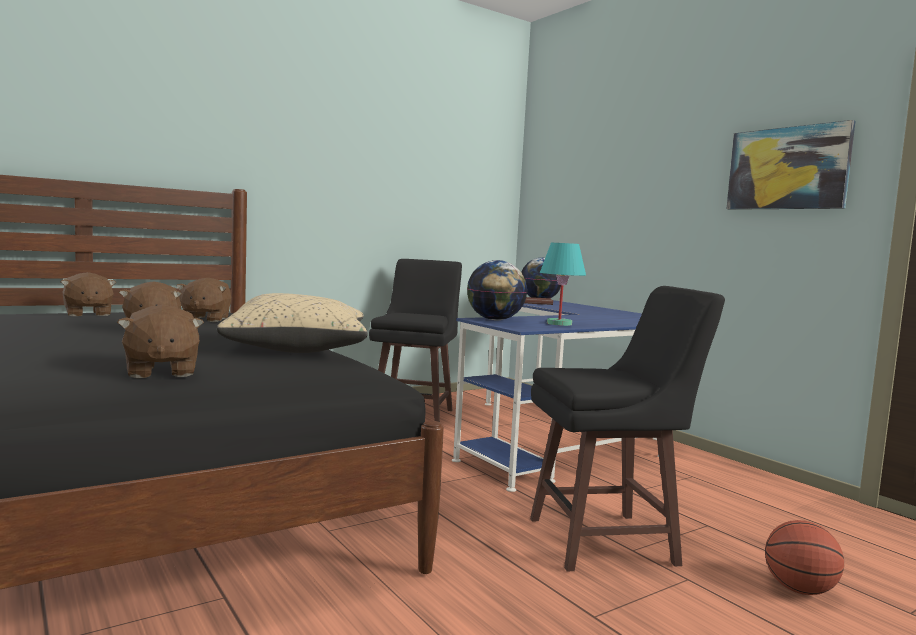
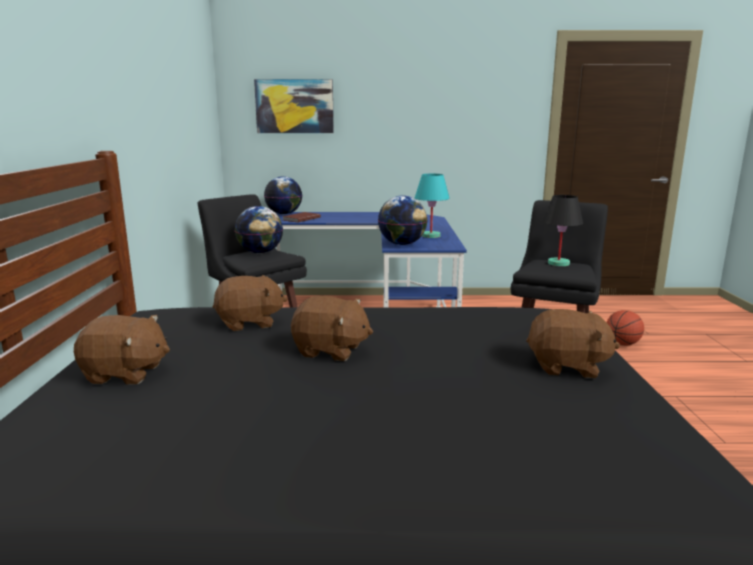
camera: 55 degrees left, 10 degrees up
brown plush toy [176,278,232,322] -> brown plush toy turned 45 degrees counterclockwise [213,275,287,331]
beige pillow [217,293,368,353] -> none
picture [726,120,855,210] -> picture moved to [254,79,334,133]
none -> globe [235,206,283,253]
none -> black table lamp [543,195,583,266]

